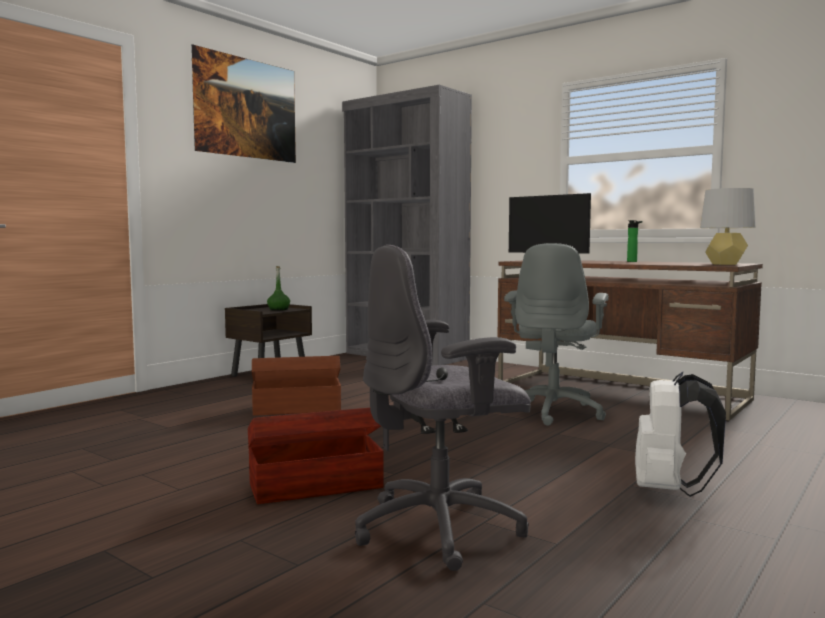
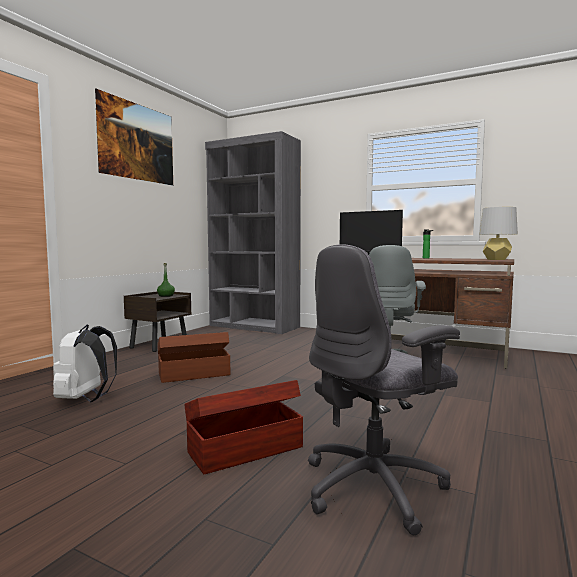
camera: 10 degrees left, 0 degrees up
white backpack [635,372,726,497] -> white backpack moved to [53,324,117,402]

